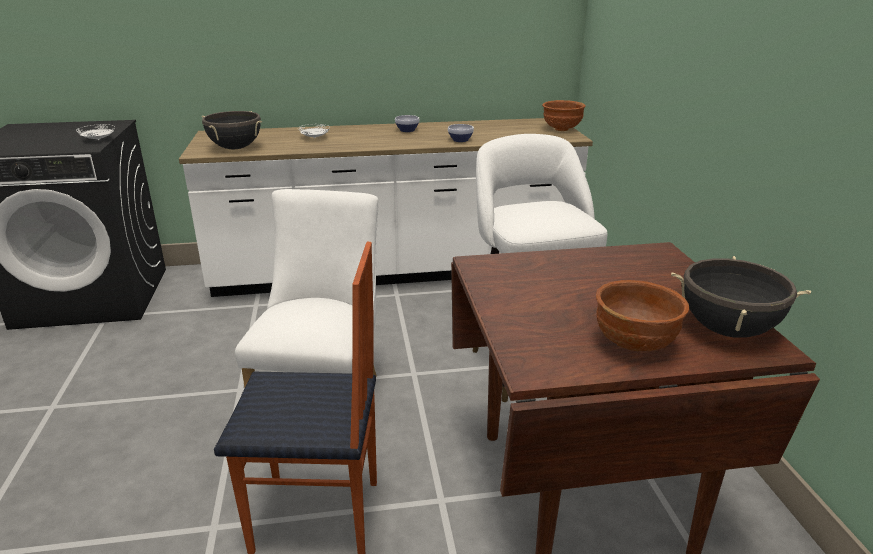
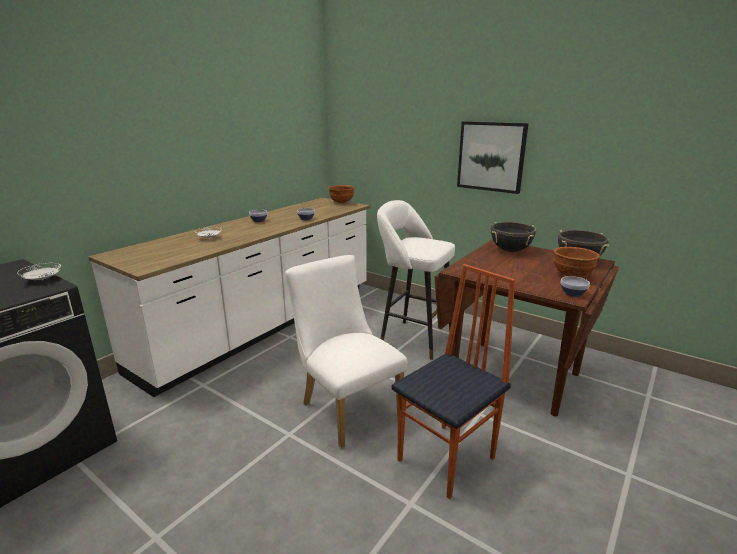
camera: 45 degrees left, 5 degrees down
black cooking pot [202,111,262,149] -> black cooking pot moved to [491,222,536,252]
none -> picture [457,121,529,194]
none -> bowl [560,276,590,297]

